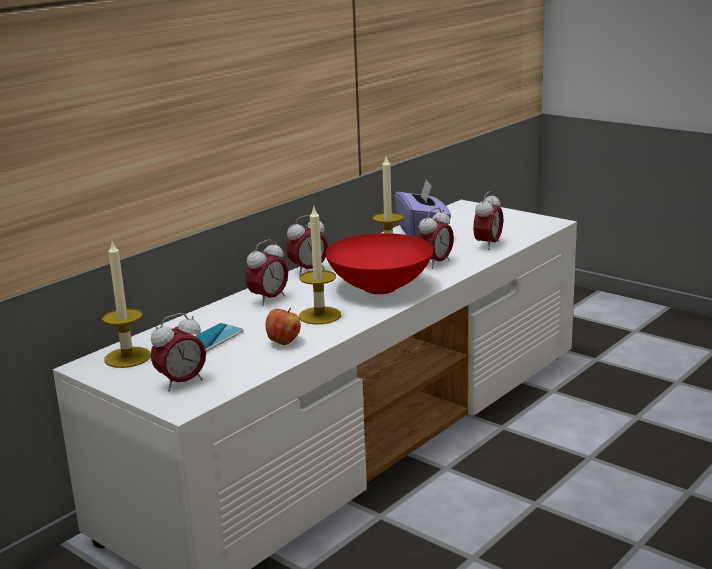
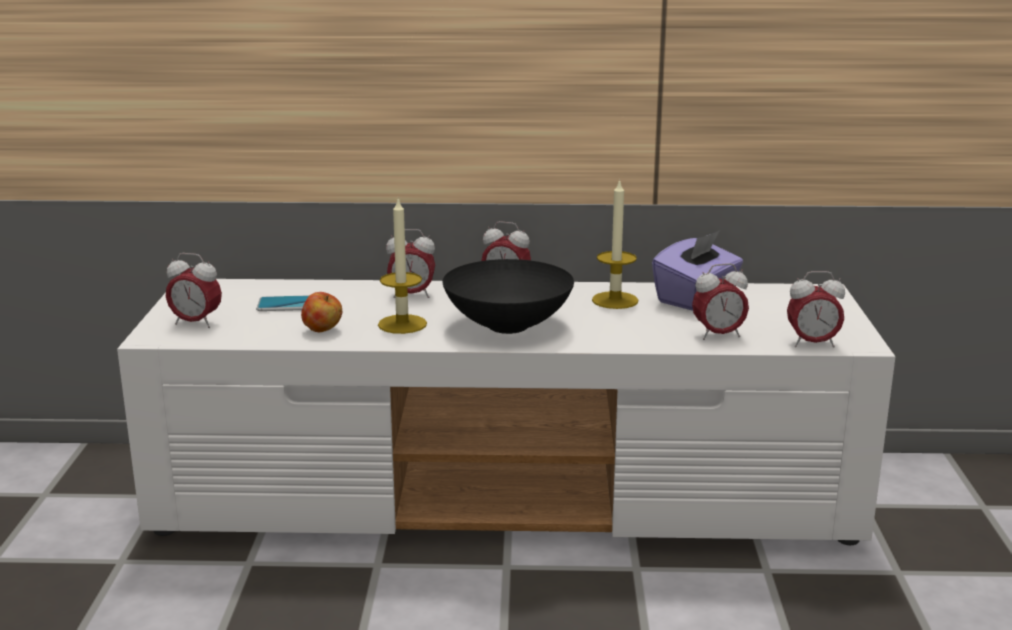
camera: 50 degrees right, 0 degrees up
candle [102,241,151,368] -> none
red bowl [325,233,433,294] -> black bowl [443,259,574,334]
alarm clock [417,207,454,269] -> alarm clock moved to [787,271,845,347]

